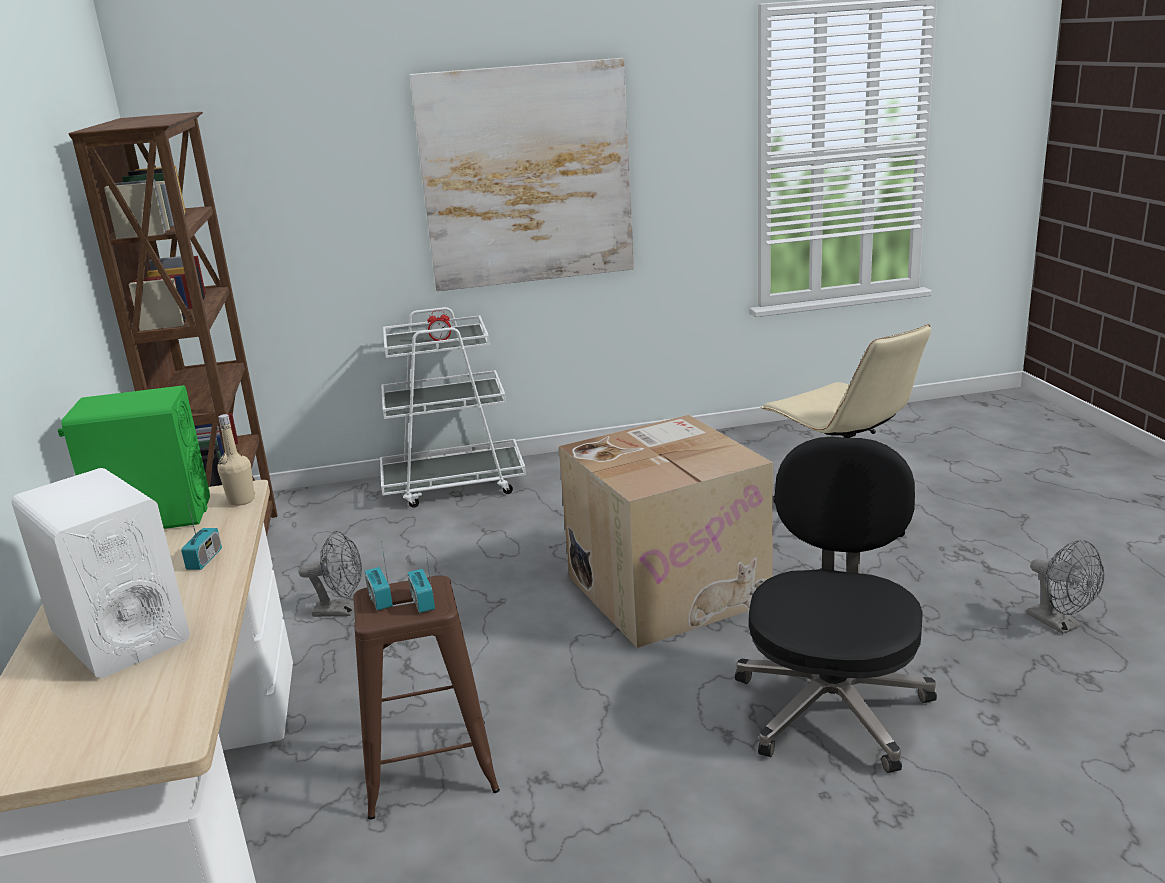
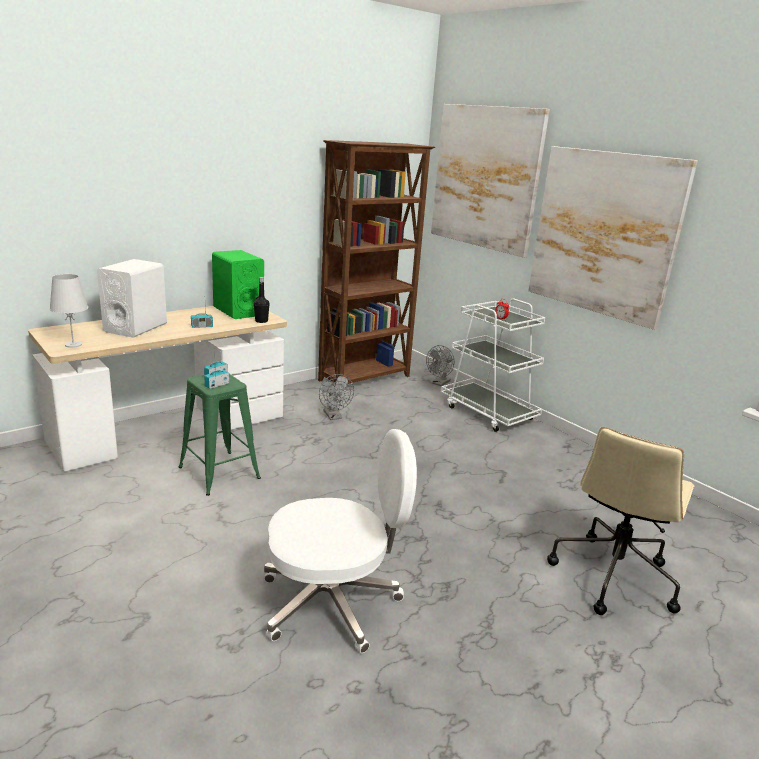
camera: 60 degrees right, 0 degrees up
beige bottle [217,414,255,506] -> black bottle [254,277,269,323]
brown stool [353,575,500,819] -> green stool [179,374,261,496]
cardboard box [559,415,773,648] -> none
black office chair [735,437,937,773] -> white office chair [264,429,417,653]
grey fan [1027,540,1104,634] -> grey fan moved to [426,345,454,386]
none -> white table lamp [49,274,88,348]
none -> picture [431,104,550,258]

